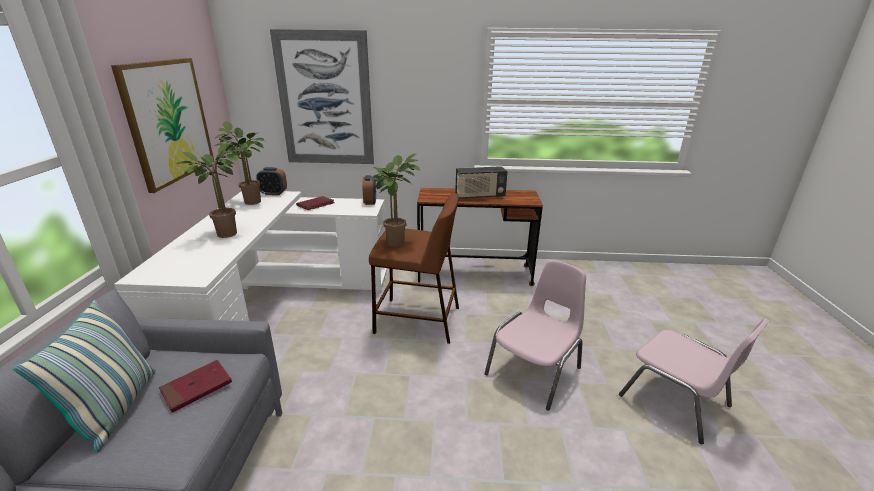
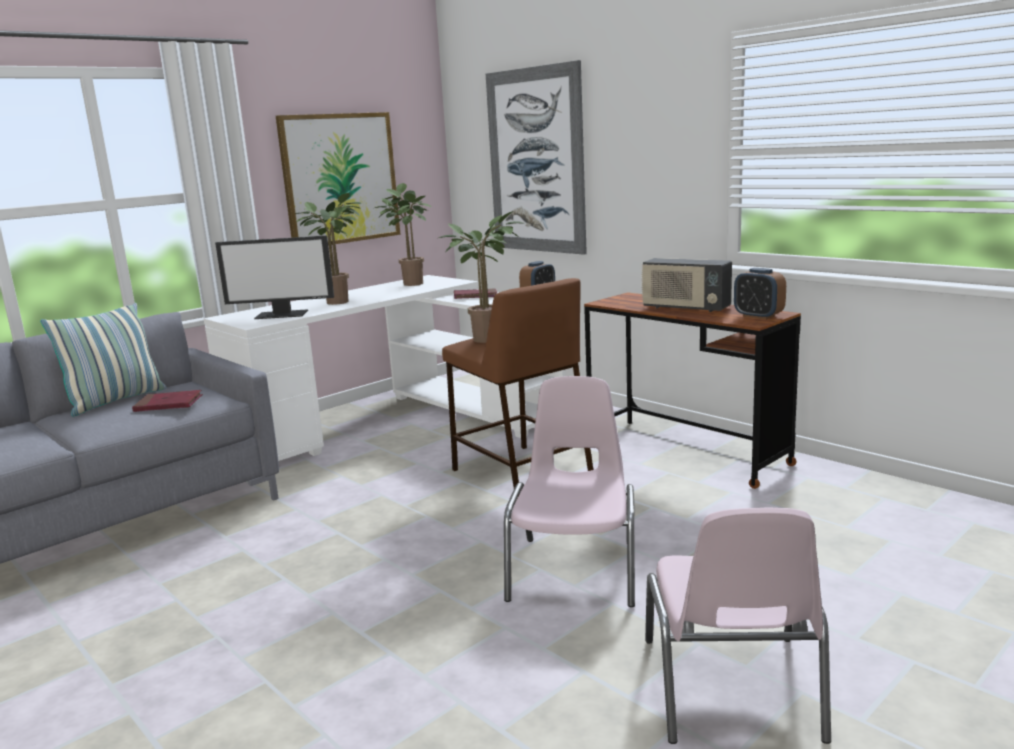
camera: 45 degrees right, 10 degrees down
alarm clock [256,167,287,196] -> alarm clock moved to [734,268,786,320]
pink chair [484,260,586,411] -> pink chair turned 75 degrees counterclockwise [504,376,635,607]
none -> monitor [215,236,334,319]

